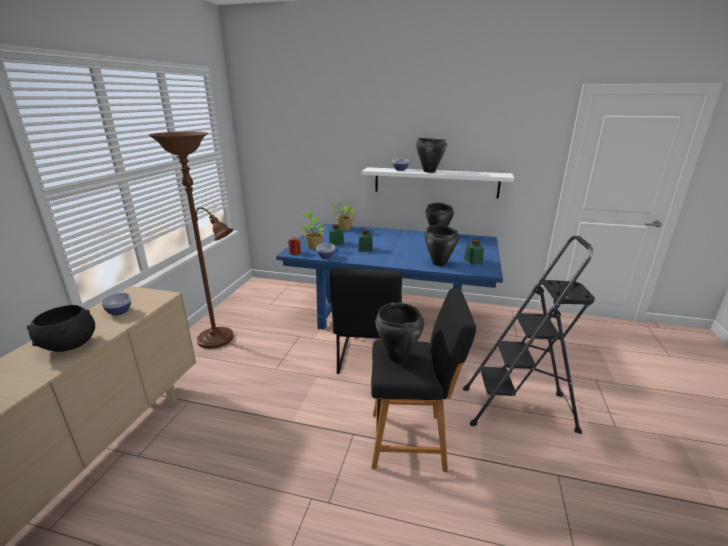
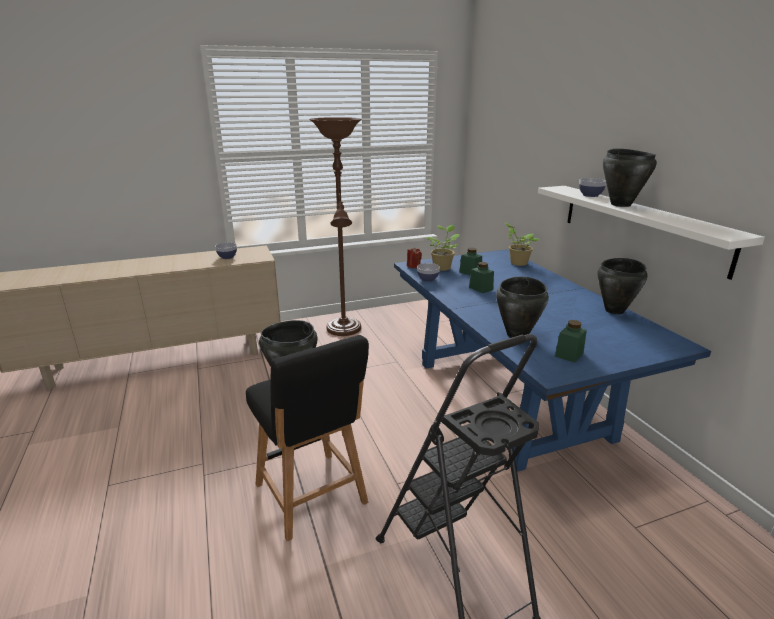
camera: 55 degrees right, 0 degrees up
black bowl [27,305,95,352] -> none
black chair [329,268,402,374] -> none

